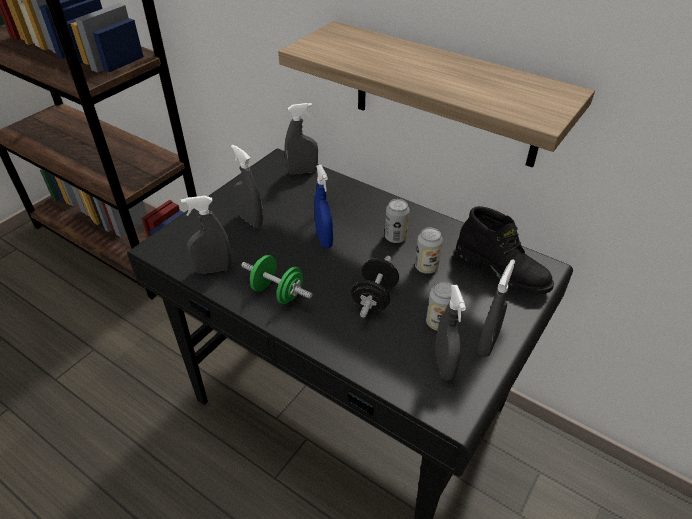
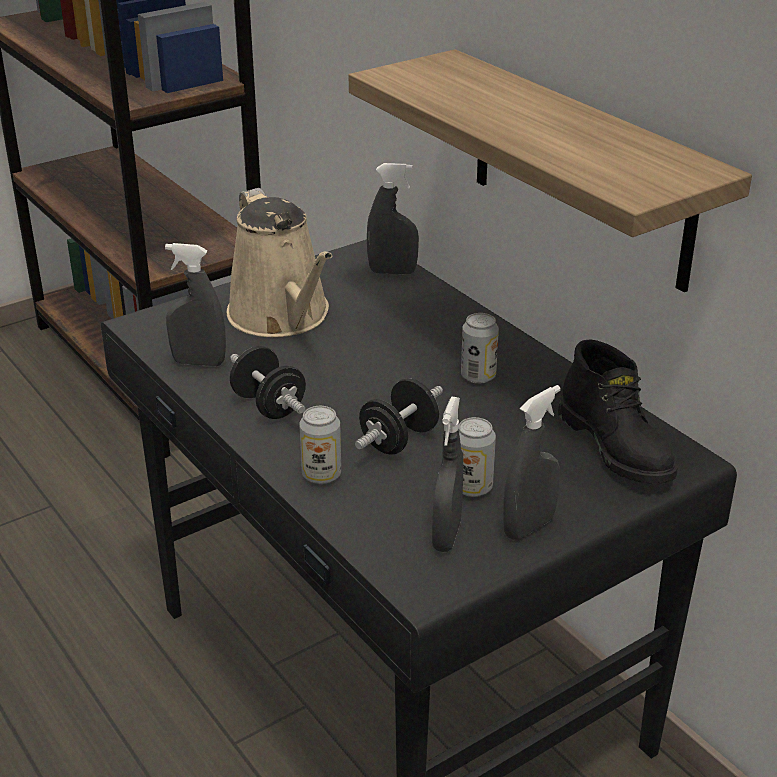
camera: 20 degrees right, 10 degrees down
grey spray bottle [231,144,263,228] -> beige watering can [227,188,332,337]
green dumbbell [241,255,313,304] -> black dumbbell [230,346,306,419]
blue spray bottle [314,165,333,248] -> none
can [415,228,443,274] -> can moved to [299,406,341,484]

